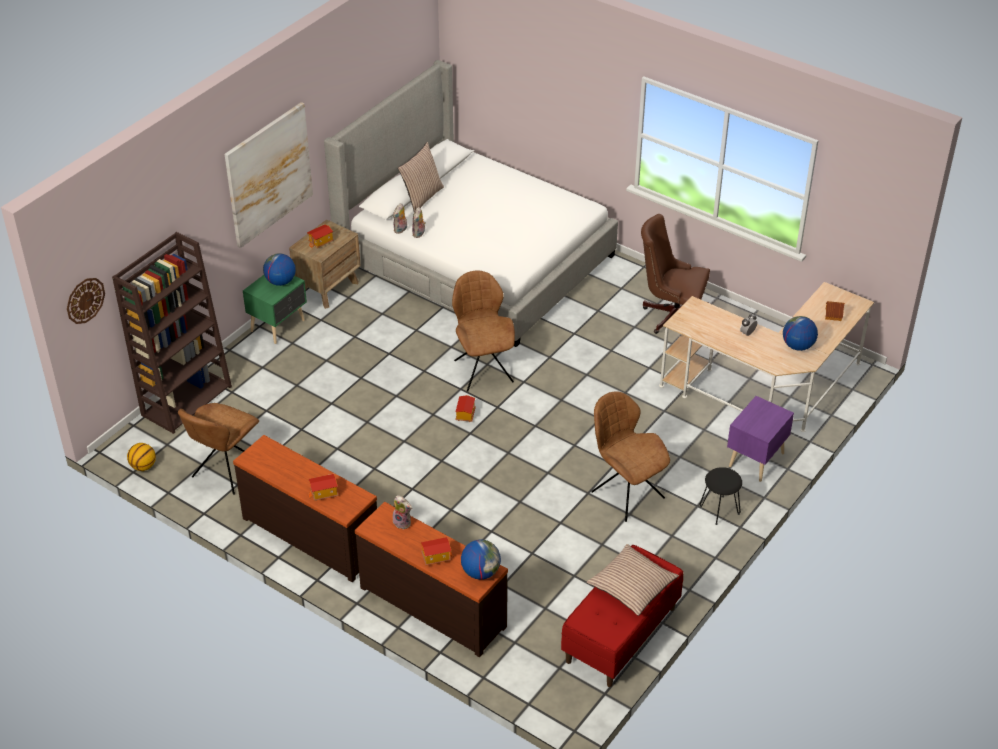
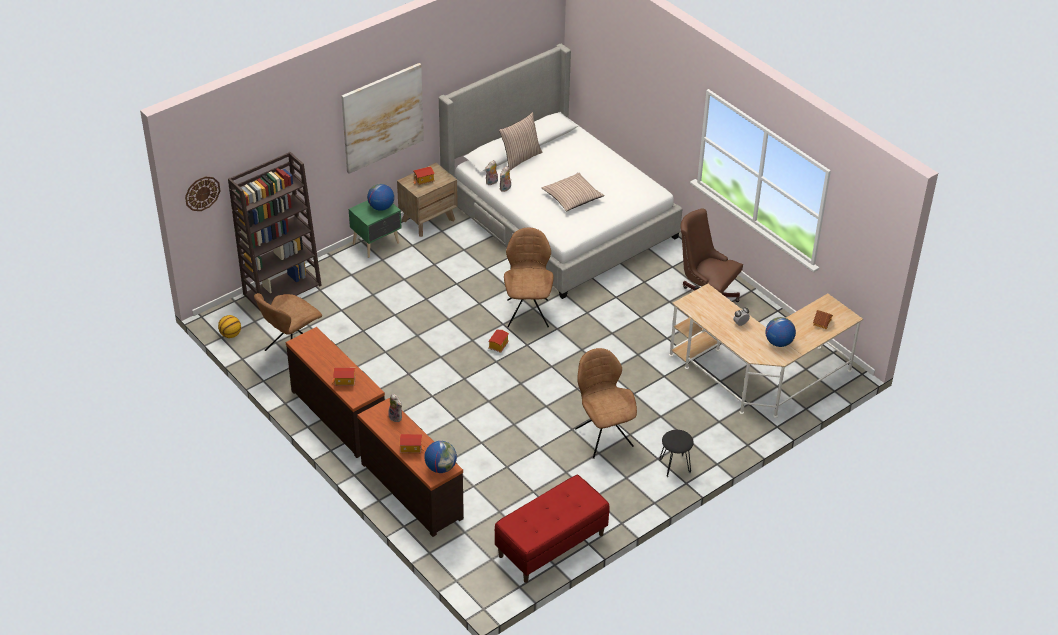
camera: 15 degrees right, 0 degrees up
pillow [587,544,679,616] -> pillow moved to [542,173,605,211]
purple nightstand [727,396,794,482] -> none

